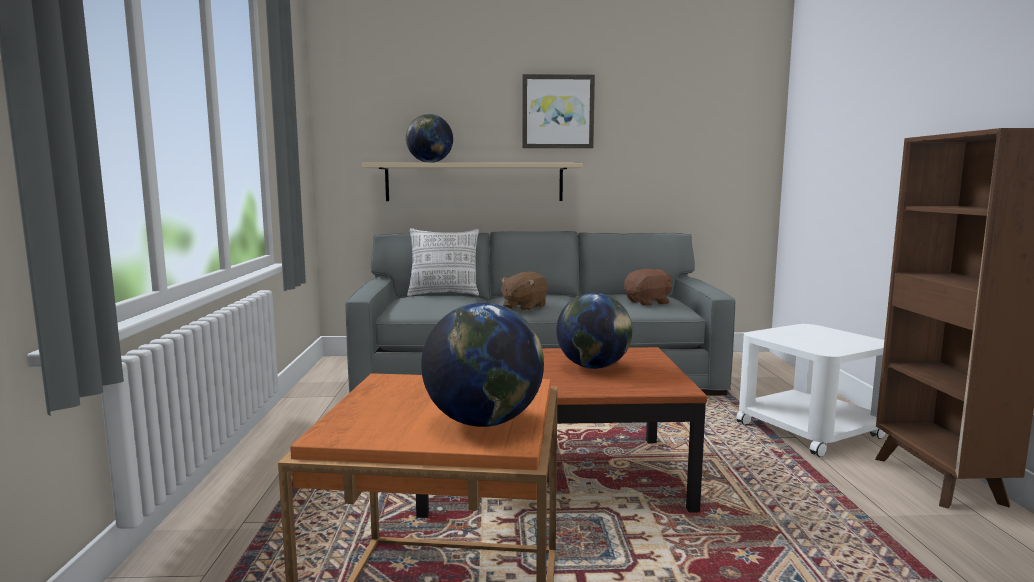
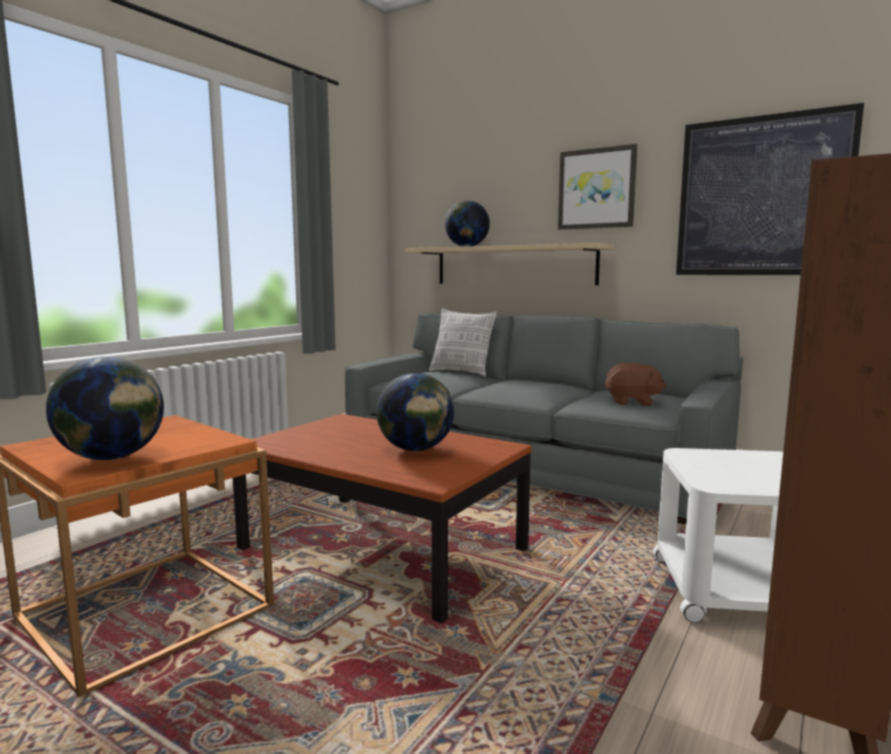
camera: 35 degrees right, 0 degrees up
brown plush toy [500,271,548,311] -> none
none -> picture [676,103,864,275]

